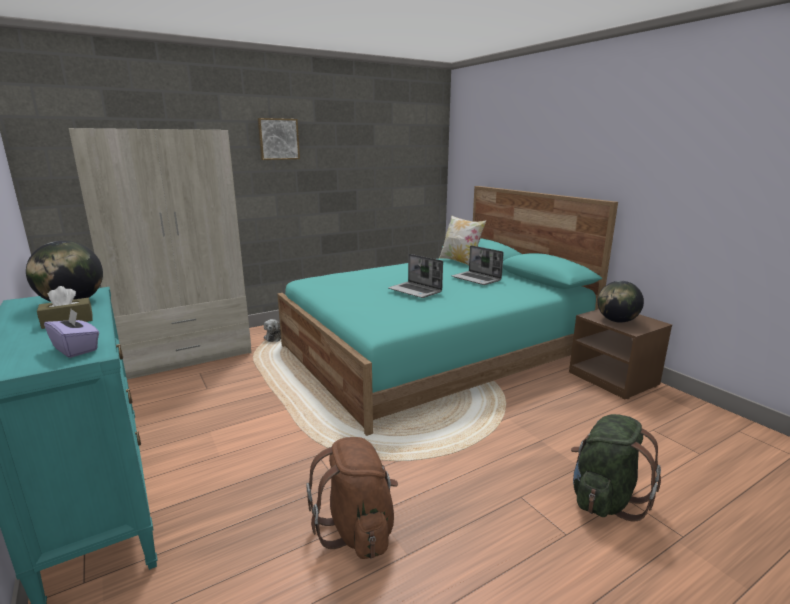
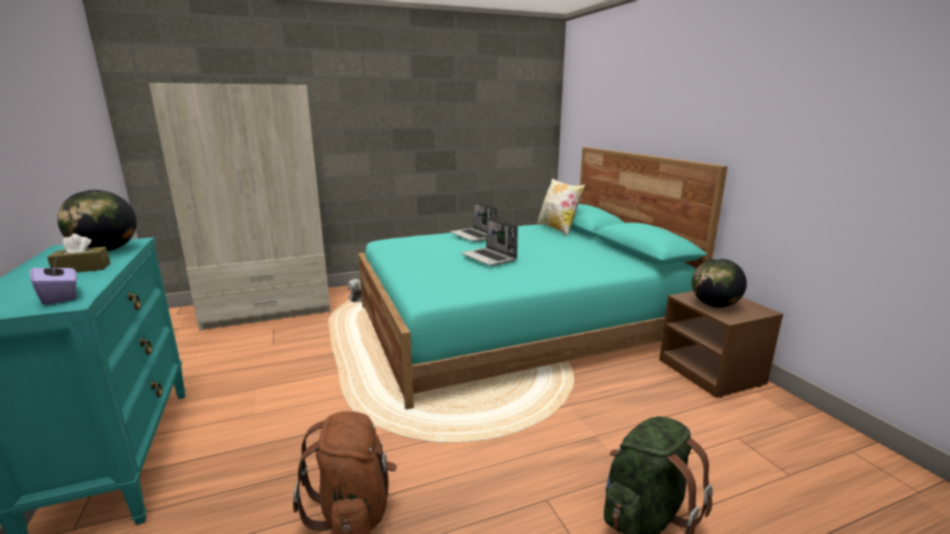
camera: 10 degrees right, 0 degrees up
picture [258,118,300,160] -> none
laptop [452,245,504,285] -> laptop moved to [450,201,497,242]

